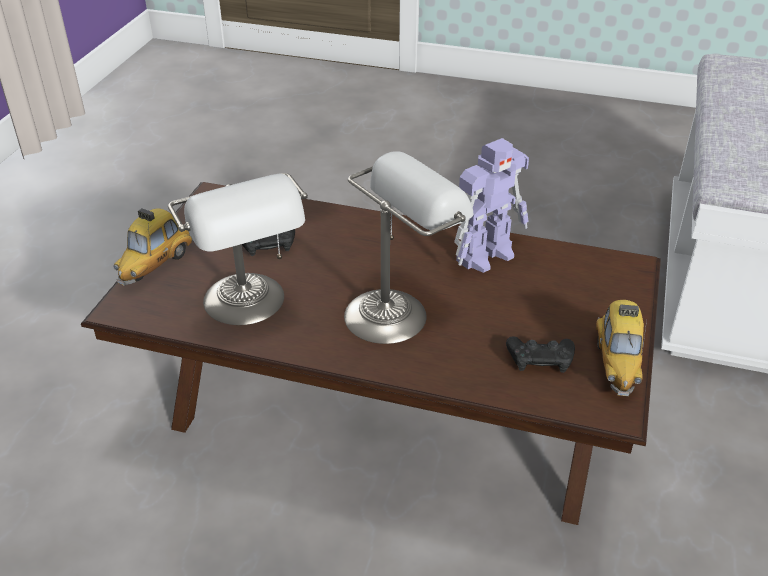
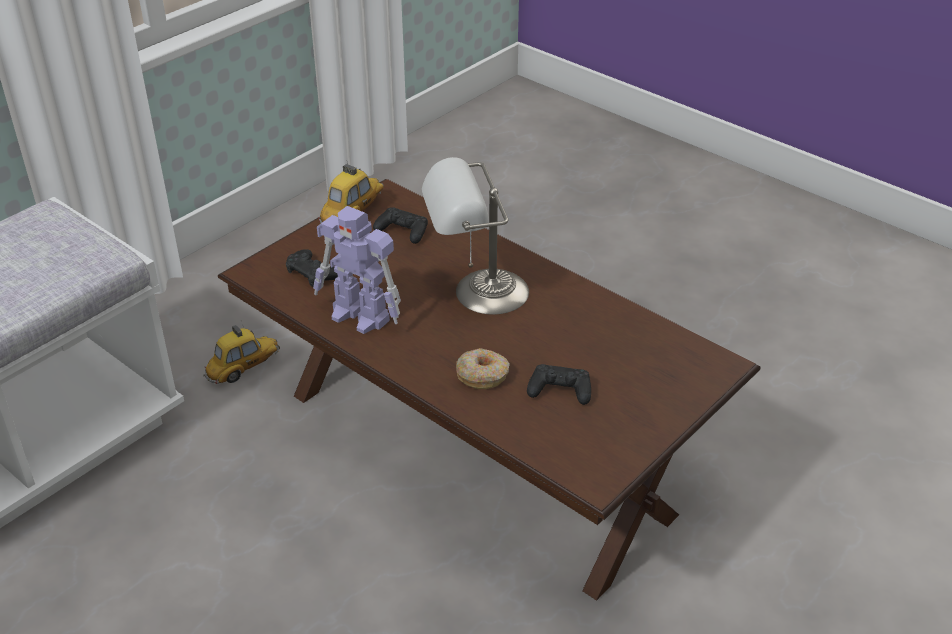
camera: 155 degrees left, 0 degrees up
toy car [113,208,193,286] -> toy car moved to [203,321,280,384]
white table lamp [168,173,308,325] -> none
toy robot [454,138,529,273] -> toy robot turned 135 degrees counterclockwise [313,206,401,334]
none -> black game controller [286,249,338,287]
none -> donut [456,348,510,389]

